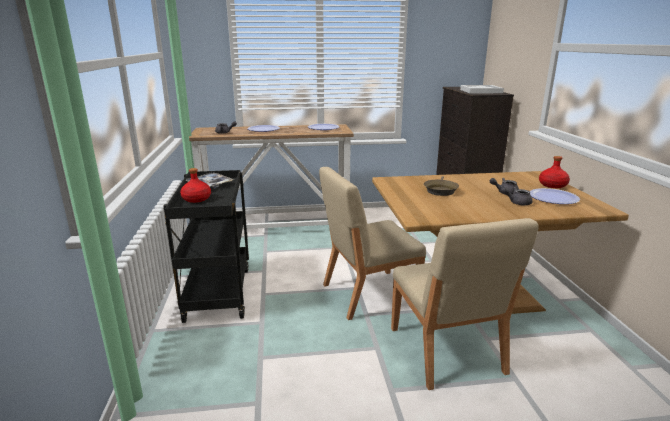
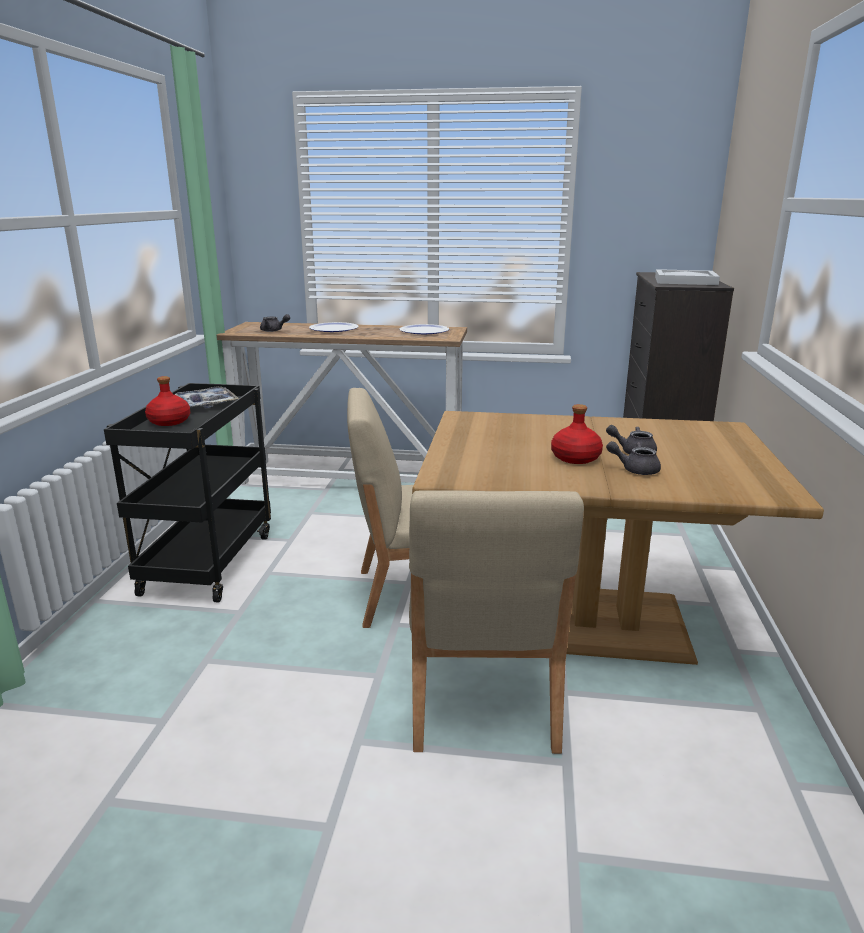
camera: 15 degrees right, 0 degrees up
brown frying pan [424,176,459,196] -> none
plate [530,188,580,204] -> none
red bottle [539,156,570,188] -> red bottle moved to [551,404,603,464]

